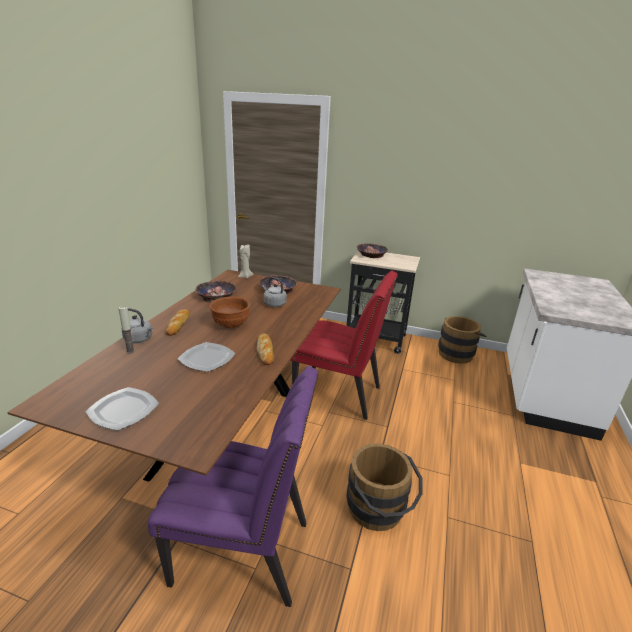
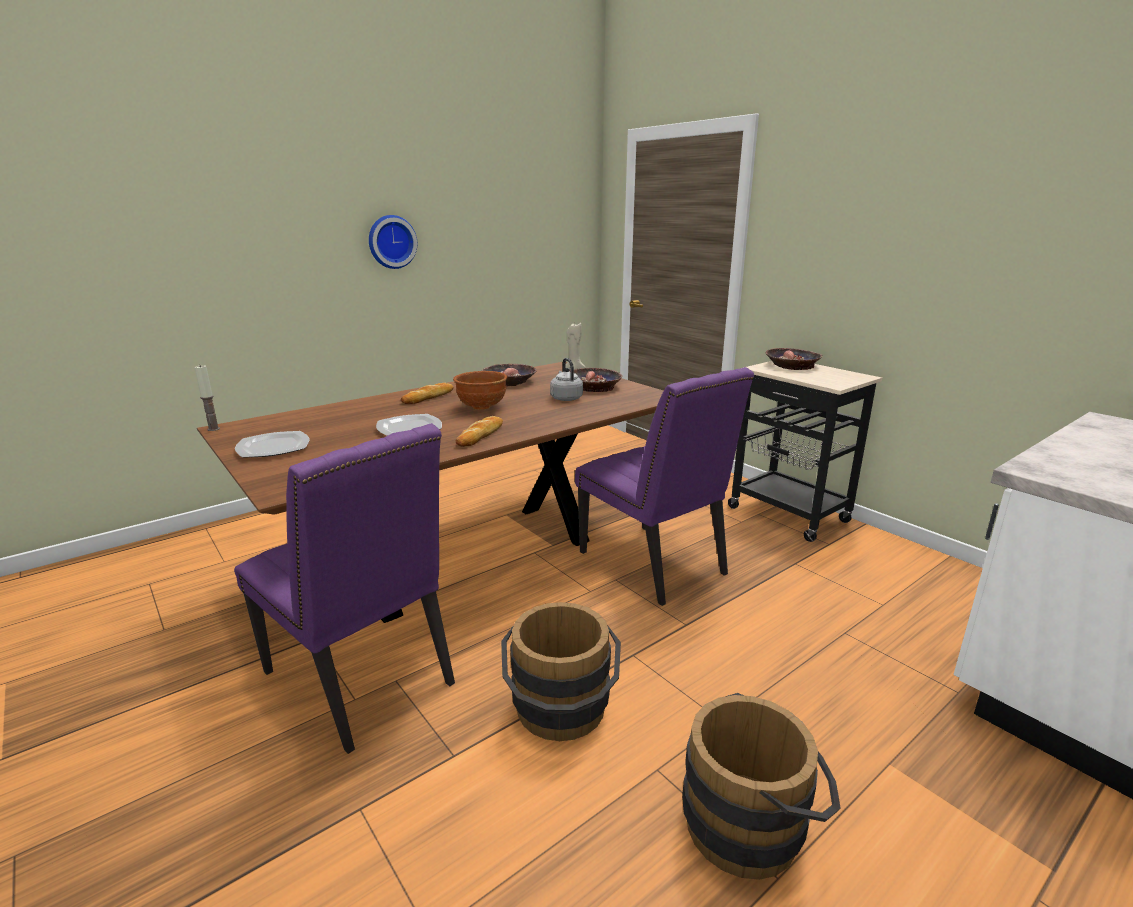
camera: 35 degrees right, 5 degrees down
candle [119,306,135,354] -> candle moved to [194,365,220,431]
grey kettle [122,308,153,343] -> none
red chair [290,271,398,420] -> purple chair [575,367,754,606]
brown bucket [438,316,487,364] -> brown bucket moved to [682,693,841,880]
none -> wall clock [369,215,417,269]

